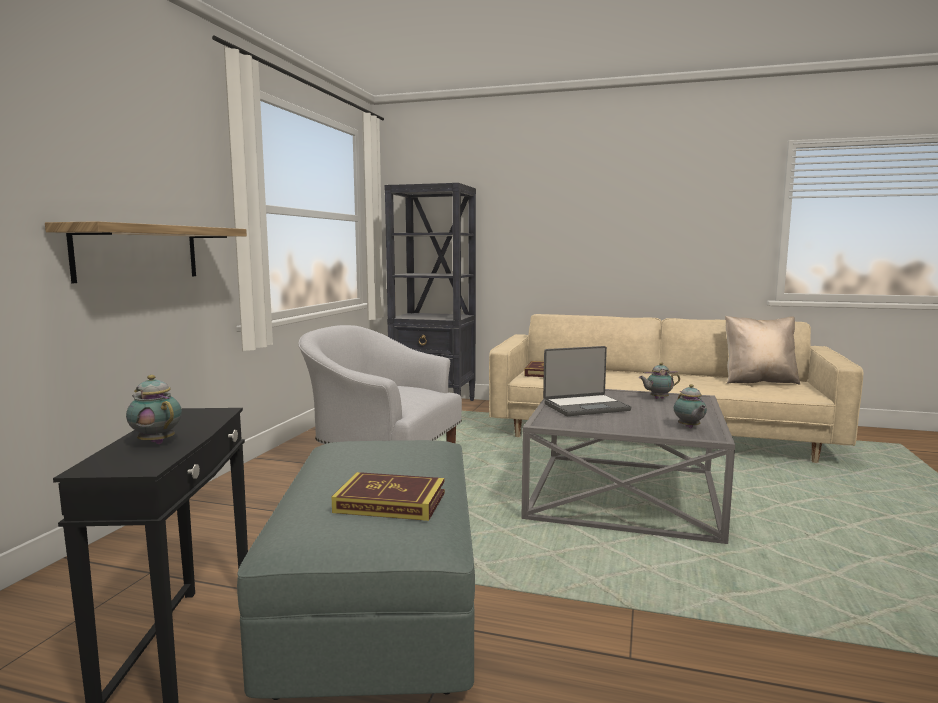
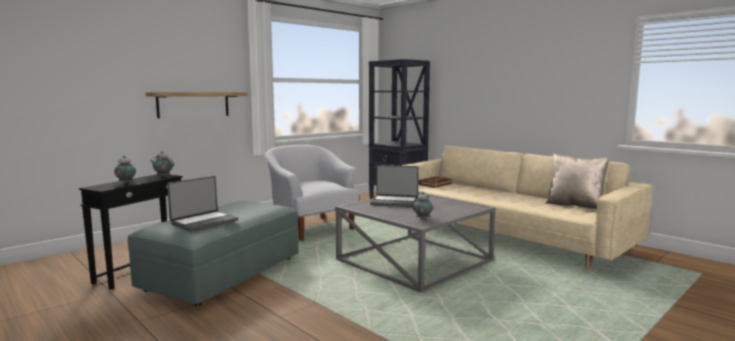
camera: 30 degrees right, 0 degrees up
book [332,472,445,521] -> laptop [167,176,238,232]
teapot [639,363,680,399] -> teapot moved to [150,151,174,177]

